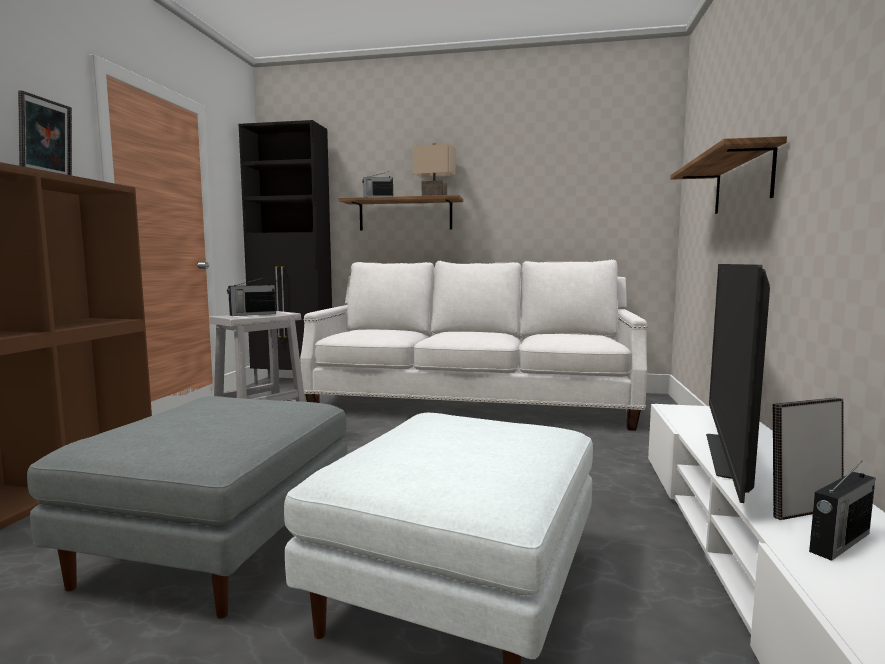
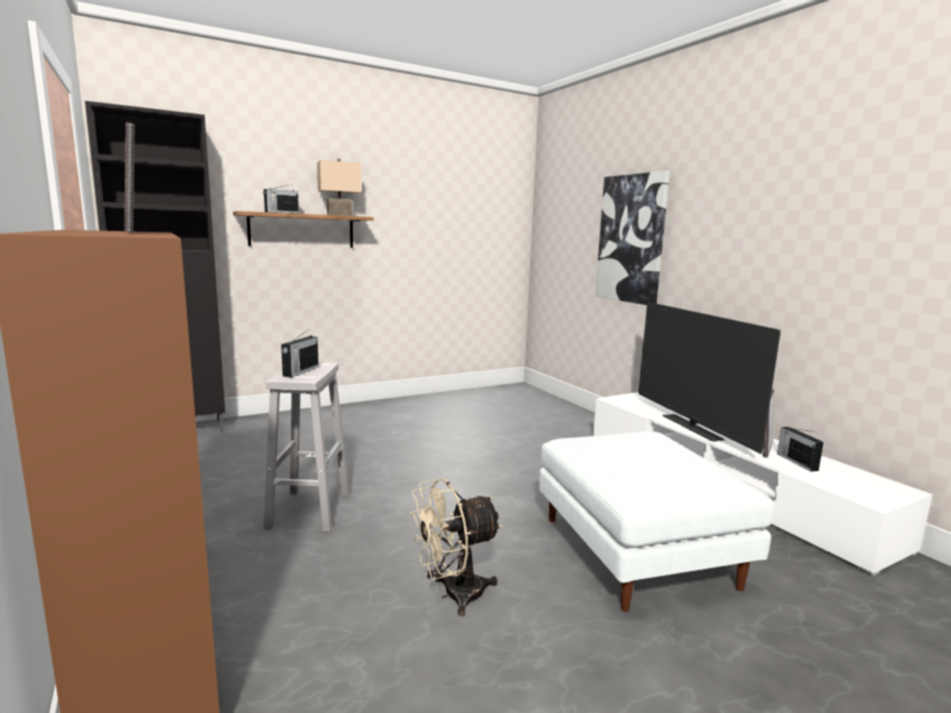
camera: 40 degrees left, 5 degrees up
grey ottoman [27,396,347,619] -> beige fan [410,478,502,616]
white sofa [300,259,648,431] -> none
shelf [670,136,787,214] -> picture [595,171,670,305]
radio [809,461,875,561] -> radio turned 150 degrees clockwise [777,427,824,472]

